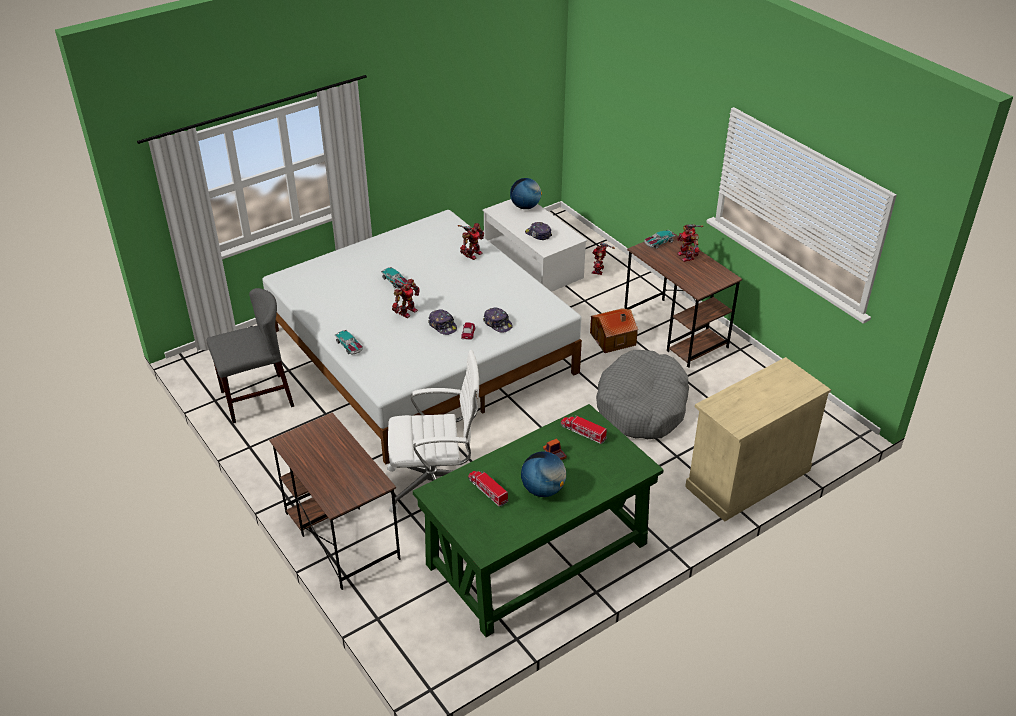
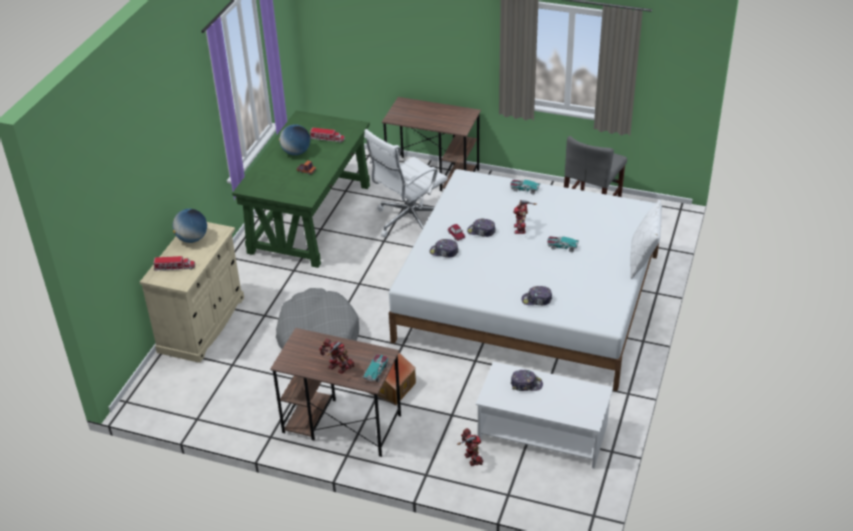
camera: 145 degrees right, 0 degrees up
toy robot [458,223,484,260] -> cap [522,286,552,305]
globe [510,178,542,209] -> globe moved to [172,209,207,243]
toy truck [561,415,607,444] -> toy truck moved to [154,256,195,271]
none -> white pillow [630,200,662,279]

